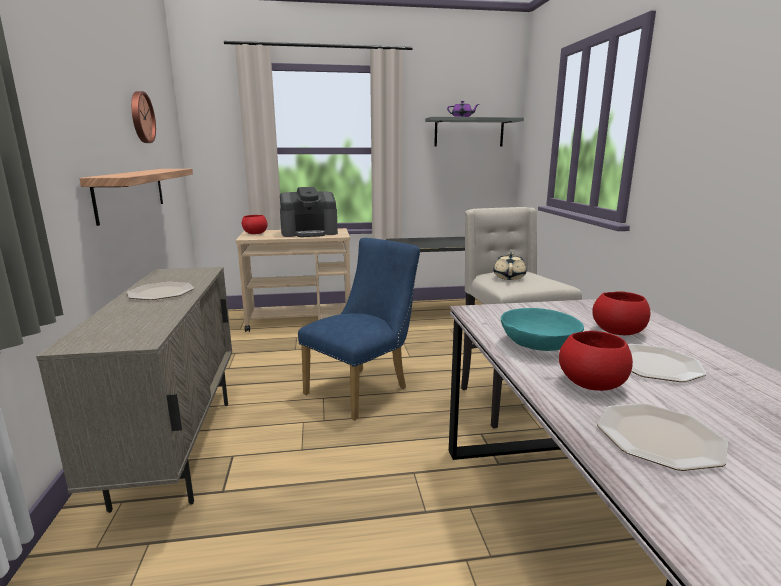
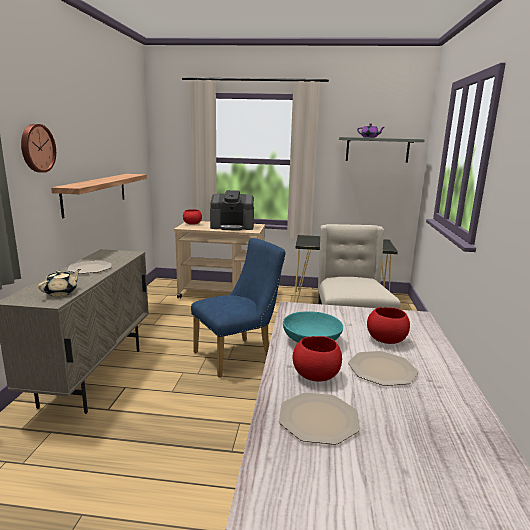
camera: 15 degrees right, 0 degrees up
wall clock [131,91,156,143] -> wall clock moved to [21,124,56,173]
beige teapot [493,253,526,280] -> beige teapot moved to [38,269,81,297]

